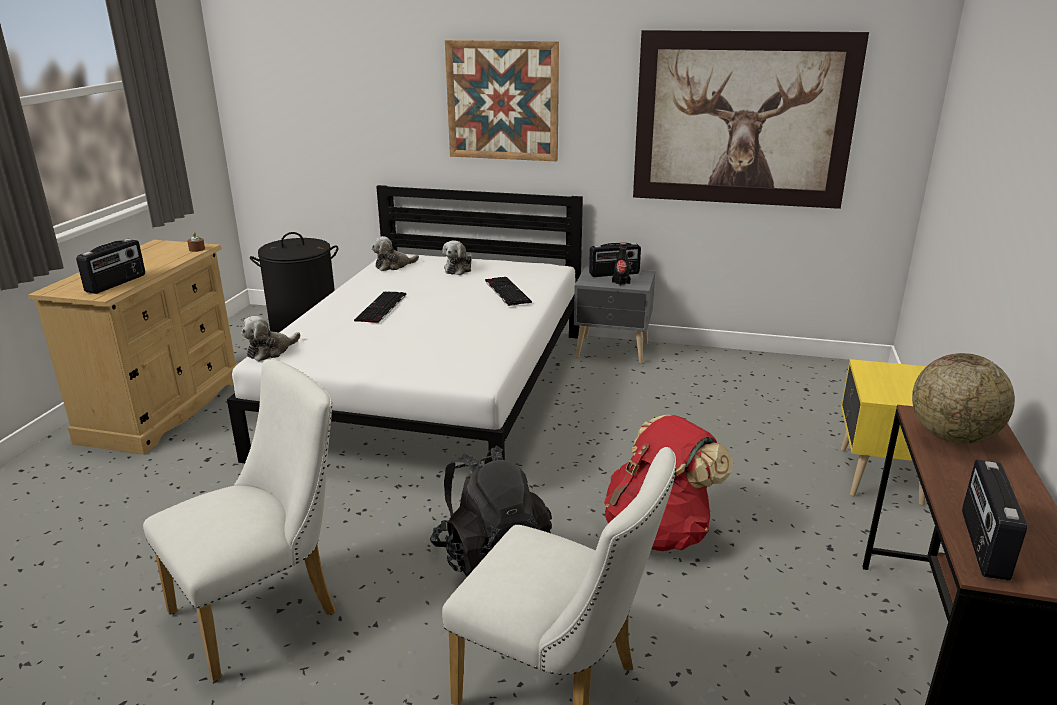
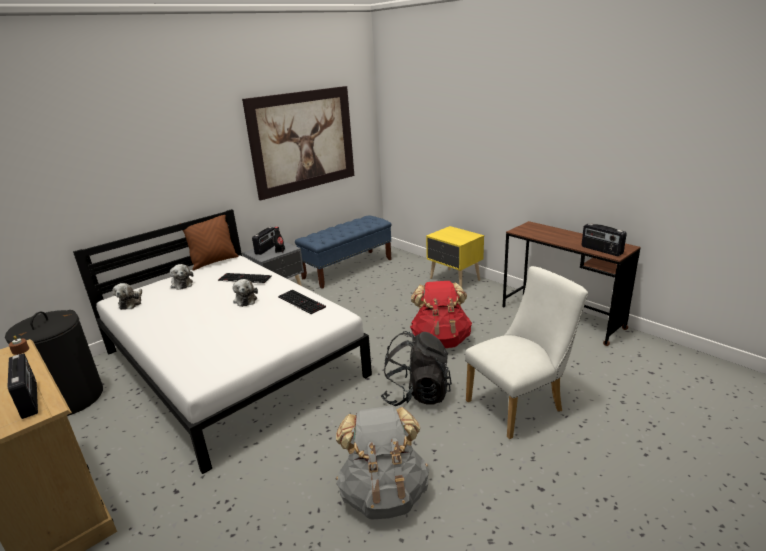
camera: 55 degrees left, 0 degrees up
white chair [143,359,335,681] -> grey backpack [336,406,430,519]
plush toy [241,316,300,361] -> plush toy moved to [232,279,258,307]
keyboard [354,291,406,323] -> keyboard moved to [278,290,326,314]
picture [445,40,559,161] -> none
globe [912,353,1015,444] -> none
none -> brown pillow [179,215,238,270]
none -> blue bench [295,215,392,289]

